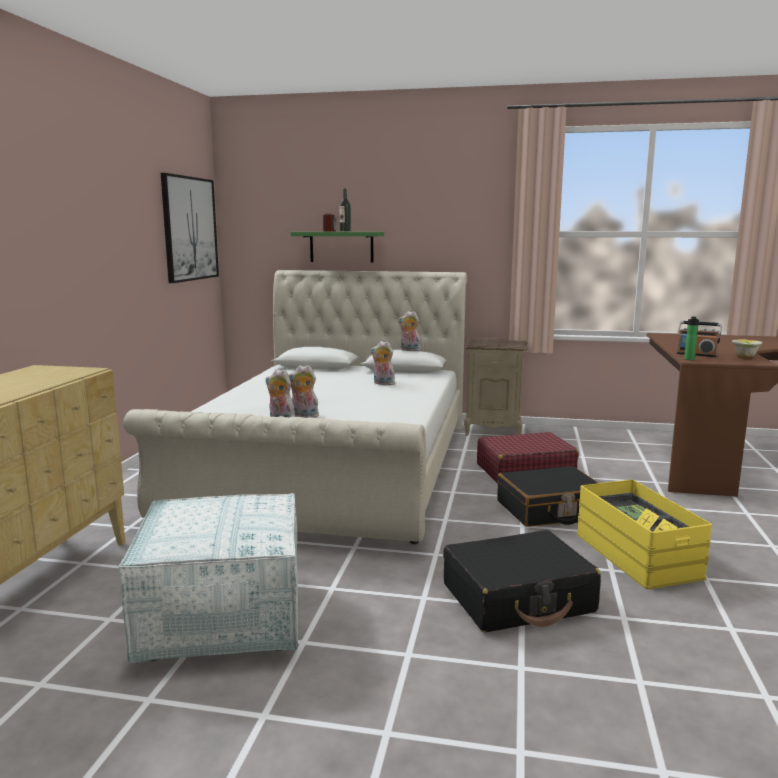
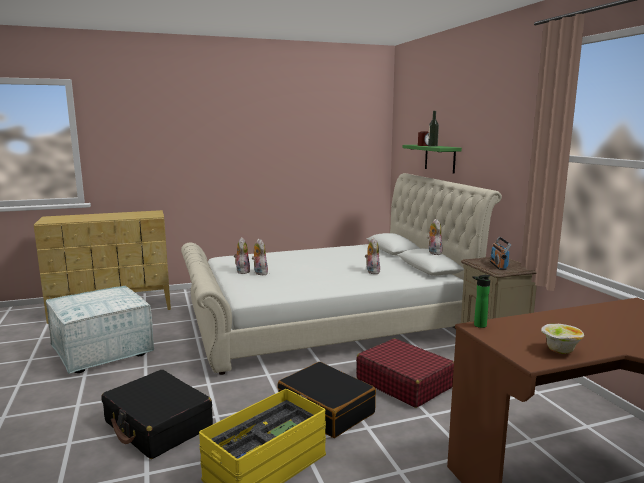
camera: 60 degrees right, 0 degrees up
picture [161,173,219,283] -> none
radio [677,321,722,357] -> radio moved to [490,237,511,270]

